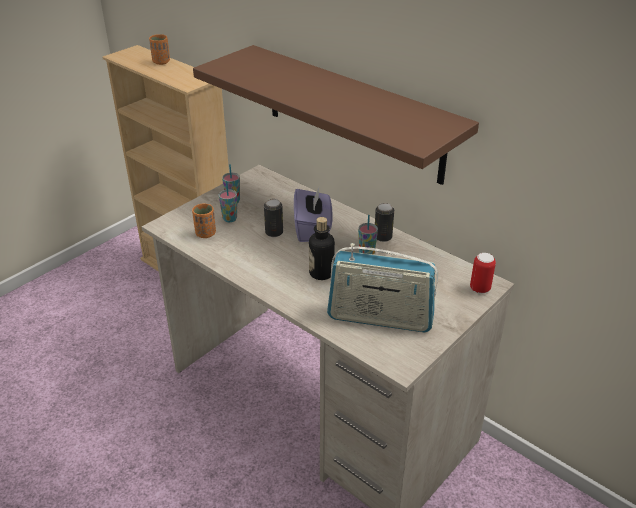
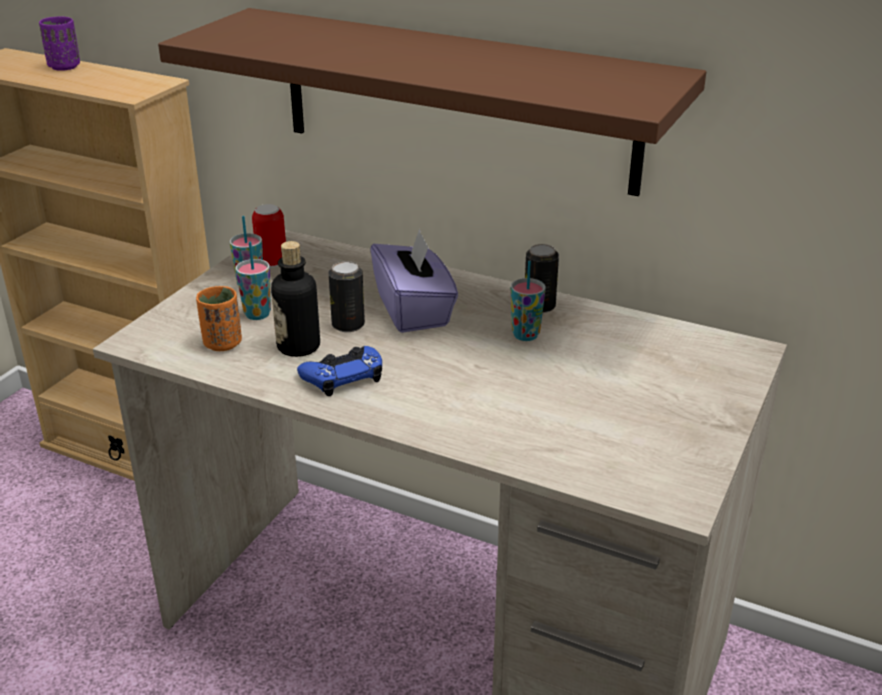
camera: 15 degrees left, 5 degrees down
orange cup [149,34,170,65] -> purple cup [39,16,80,71]
bottle [309,217,335,280] -> bottle moved to [271,241,320,357]
radio [327,243,438,333] -> none
can [470,253,496,293] -> can moved to [252,204,286,268]
none -> blue game controller [297,346,382,396]

